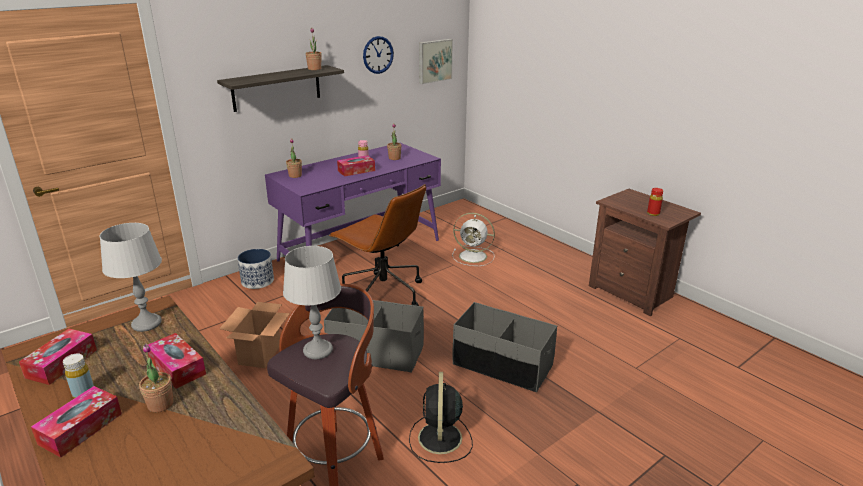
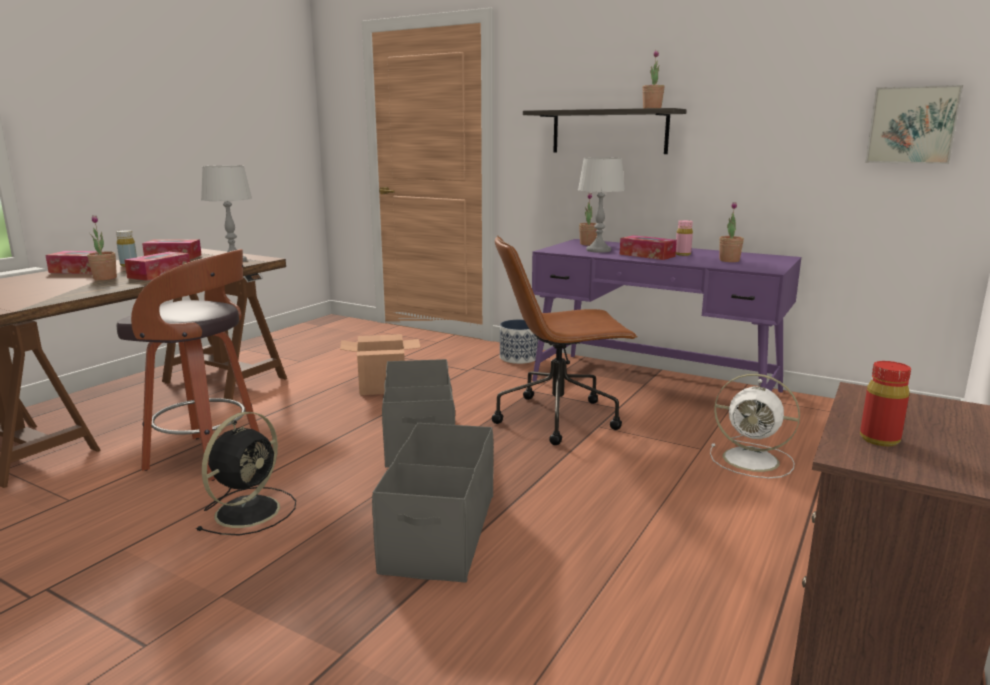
camera: 70 degrees right, 10 degrees down
grey table lamp [283,246,341,359] -> grey table lamp moved to [578,157,625,253]
brown office chair [329,184,426,306] -> brown office chair turned 60 degrees clockwise [492,235,637,445]
wall clock [363,36,394,74] -> none
black fan [409,372,473,463] -> black fan turned 135 degrees clockwise [196,412,296,535]
white fan [452,213,495,266] -> white fan turned 60 degrees counterclockwise [710,374,800,478]

